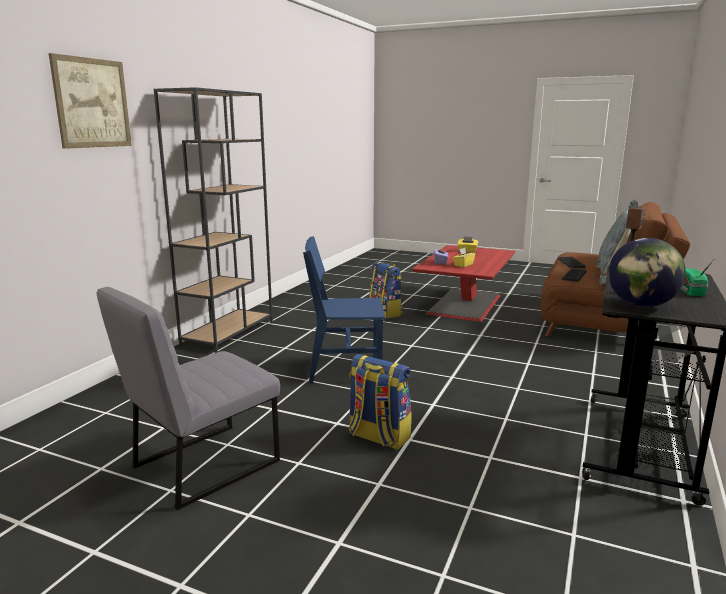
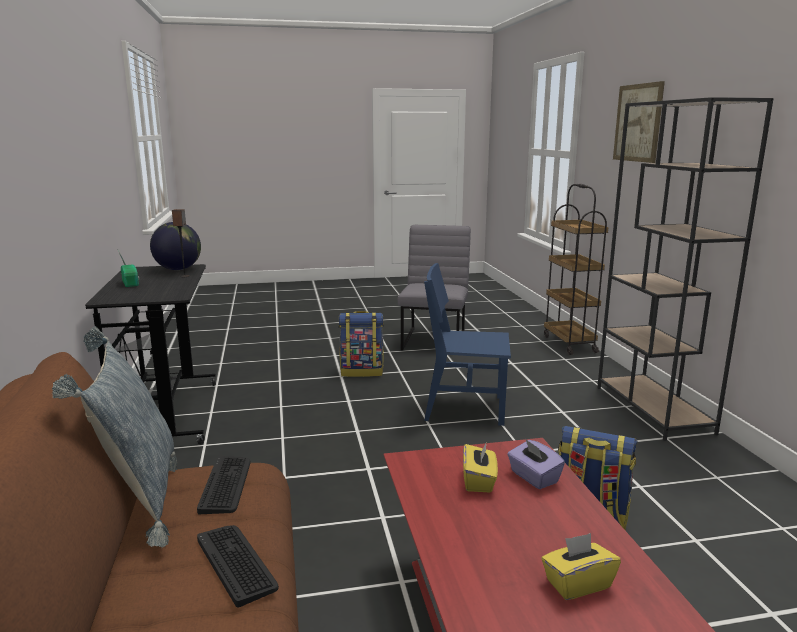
camera: 145 degrees right, 0 degrees up
blue chair [303,236,385,383] -> blue chair turned 135 degrees counterclockwise [424,263,511,426]
none -> brown cart [544,184,608,355]

